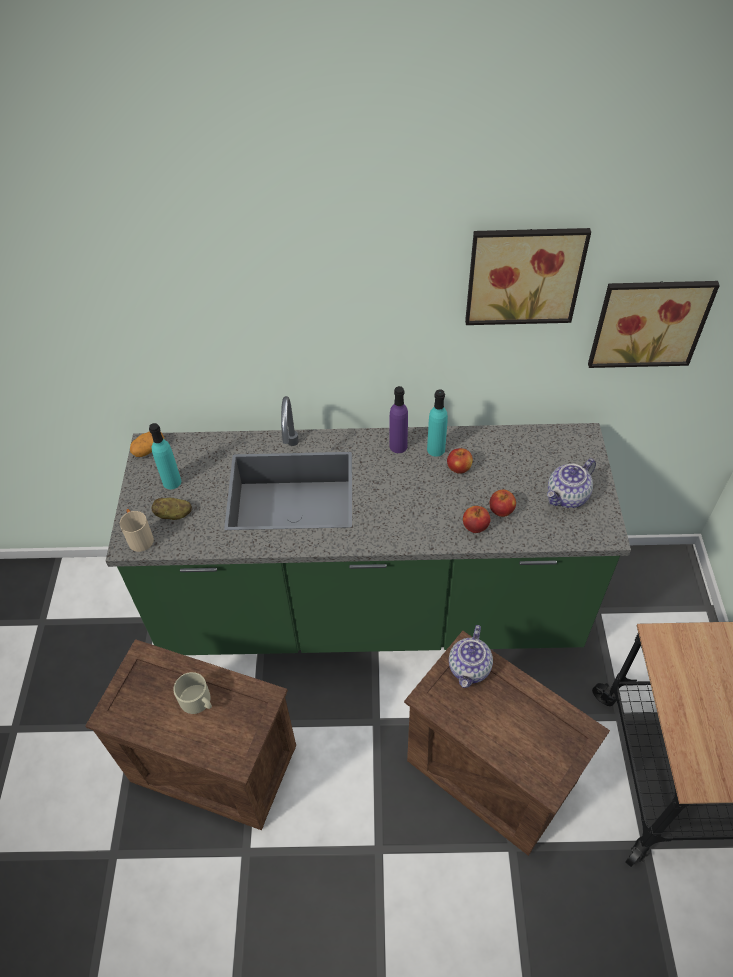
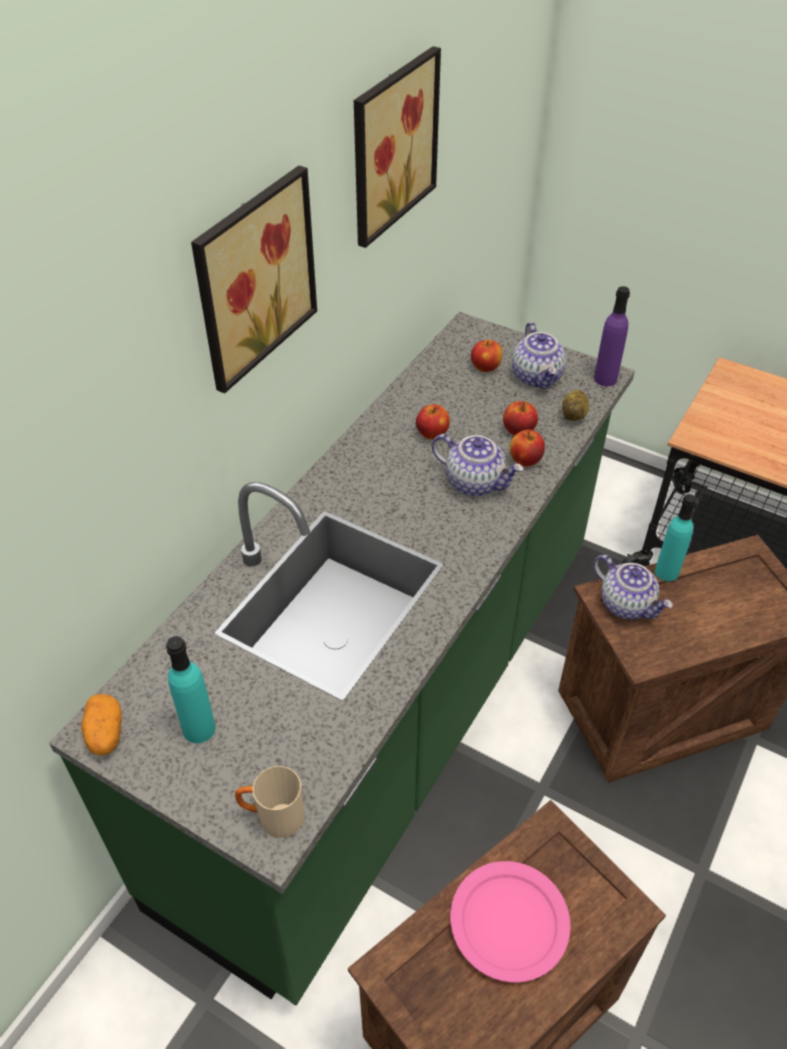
camera: 60 degrees left, 5 degrees down
potato [152,498,192,520] -> potato moved to [562,390,589,421]
beige mug [173,672,212,714] -> pink plate [450,861,570,983]
purple bottle [389,386,408,453] -> purple bottle moved to [594,286,630,386]
turquoise bottle [427,389,448,457] -> turquoise bottle moved to [655,494,697,582]
picture [588,281,720,368] -> picture moved to [191,165,317,393]
none -> teapot [432,434,524,496]
none -> apple [471,340,503,372]

